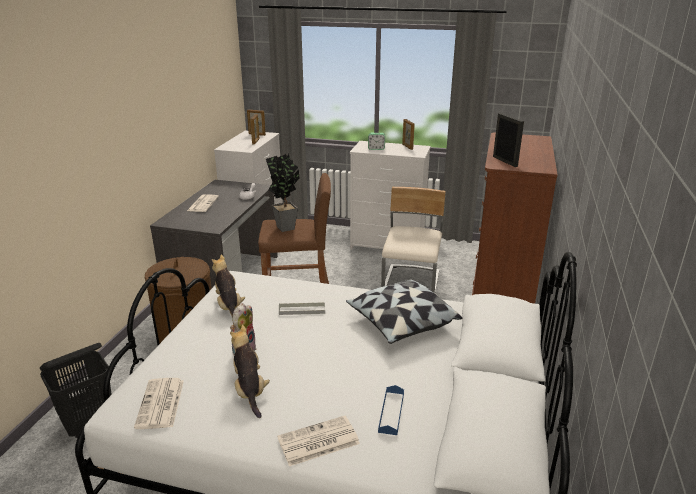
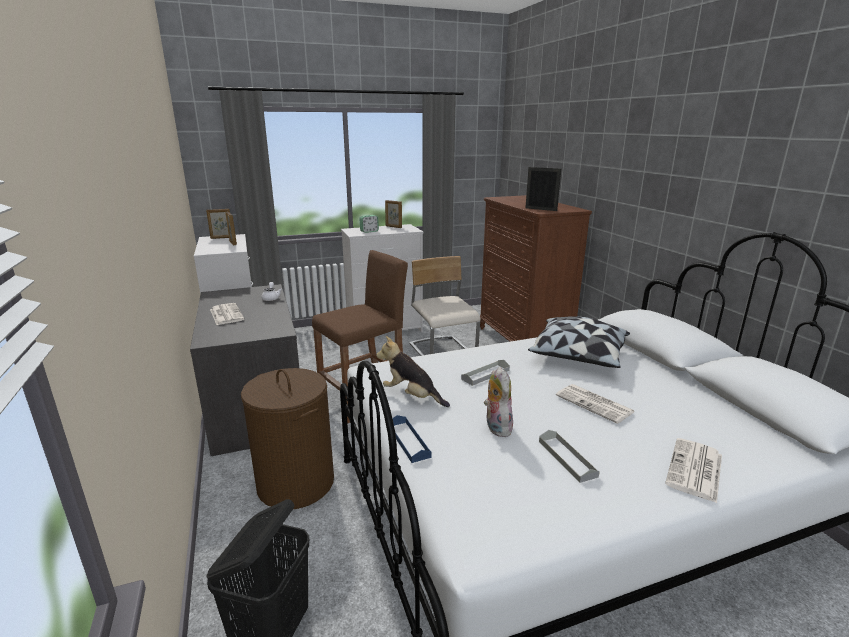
camera: 35 degrees left, 5 degrees down
newspaper [134,378,184,429] -> newspaper moved to [556,384,635,424]
plush toy [230,325,270,418] -> grey tray [539,430,600,483]
potted plant [266,153,300,232] -> none
blue tray [378,385,404,435] -> blue tray moved to [392,415,432,463]

